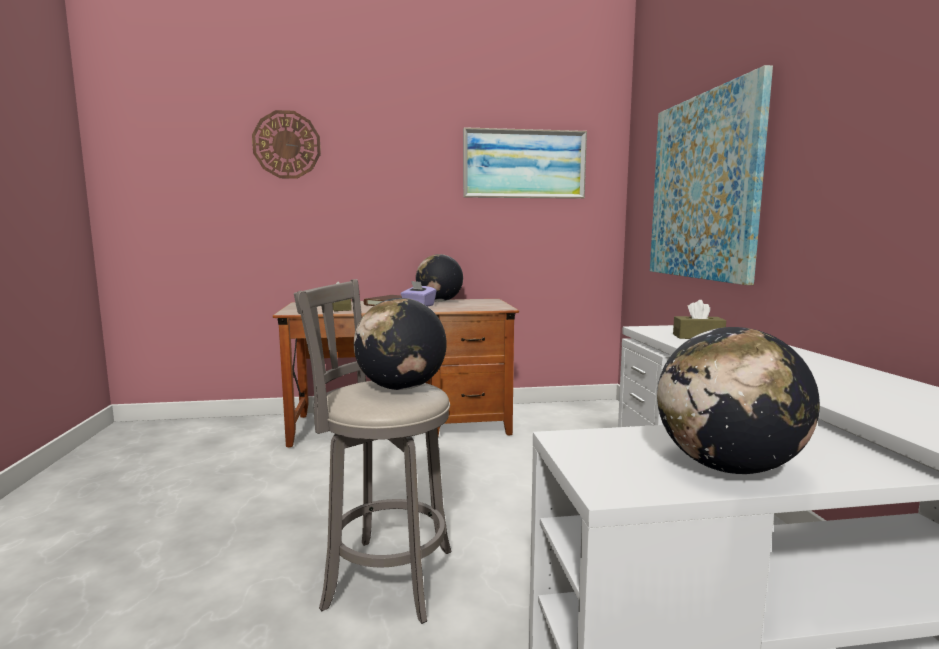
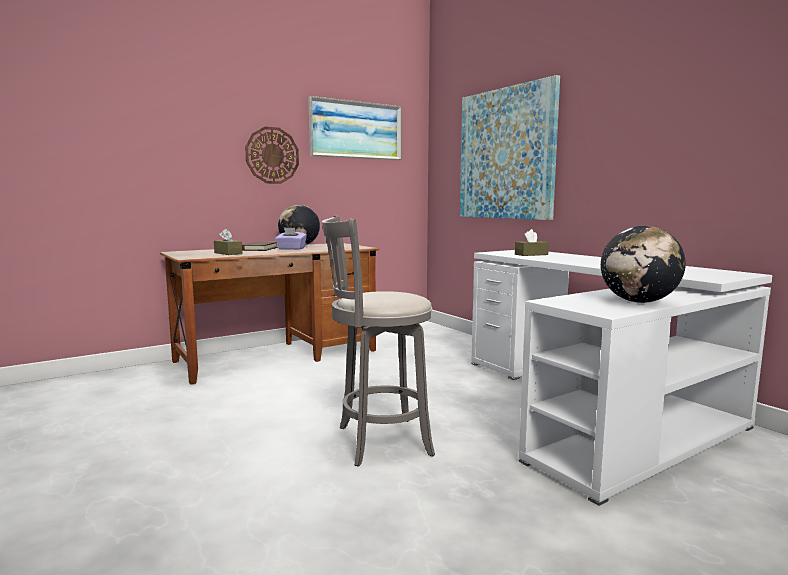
camera: 25 degrees left, 0 degrees up
wall clock [252,110,321,179] -> wall clock moved to [245,127,299,184]
globe [354,298,447,390] -> none

